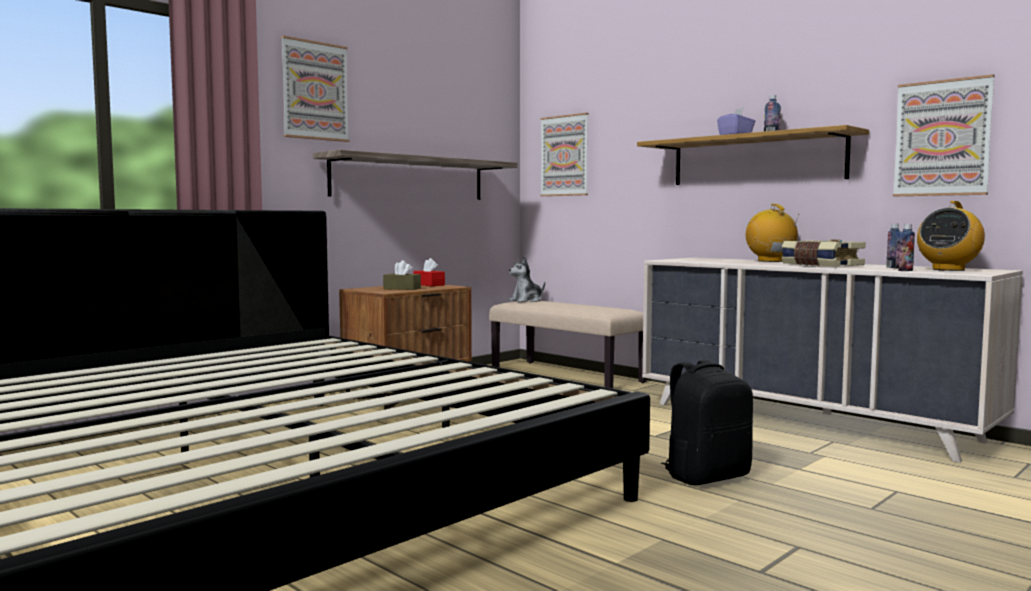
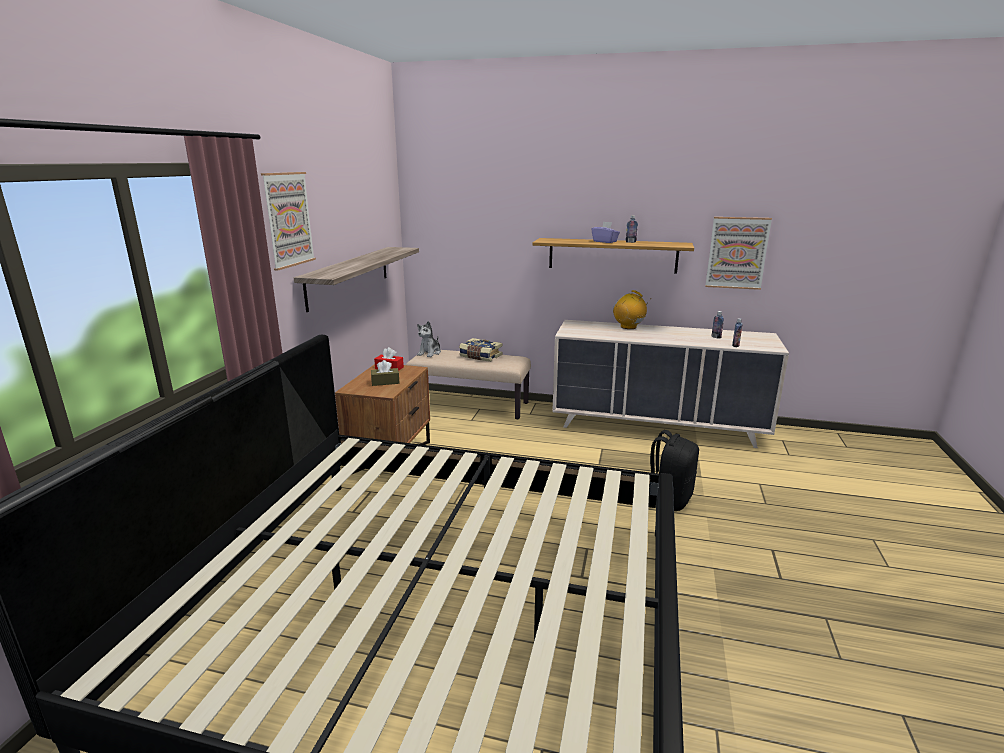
camera: 30 degrees left, 15 degrees up
picture [540,113,589,196] -> none
book [781,239,866,267] -> book moved to [459,338,502,362]
radio [917,201,985,271] -> none

